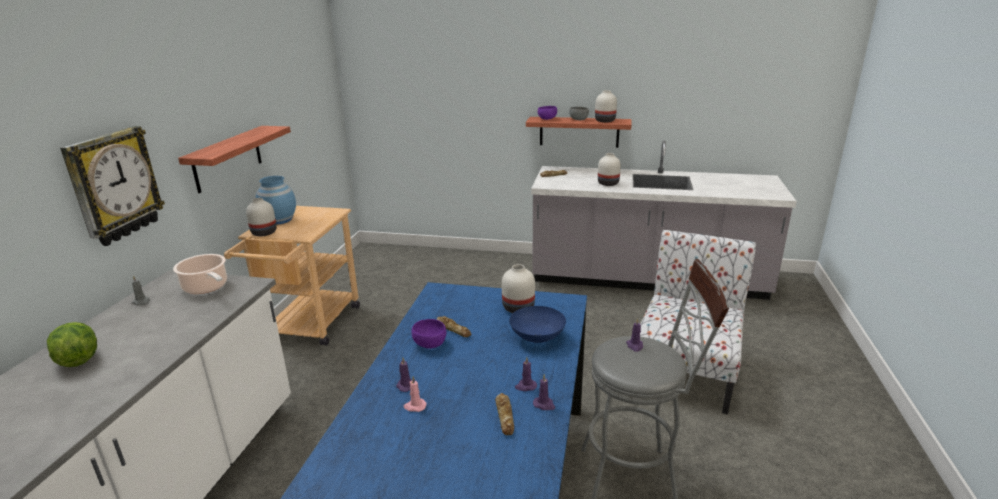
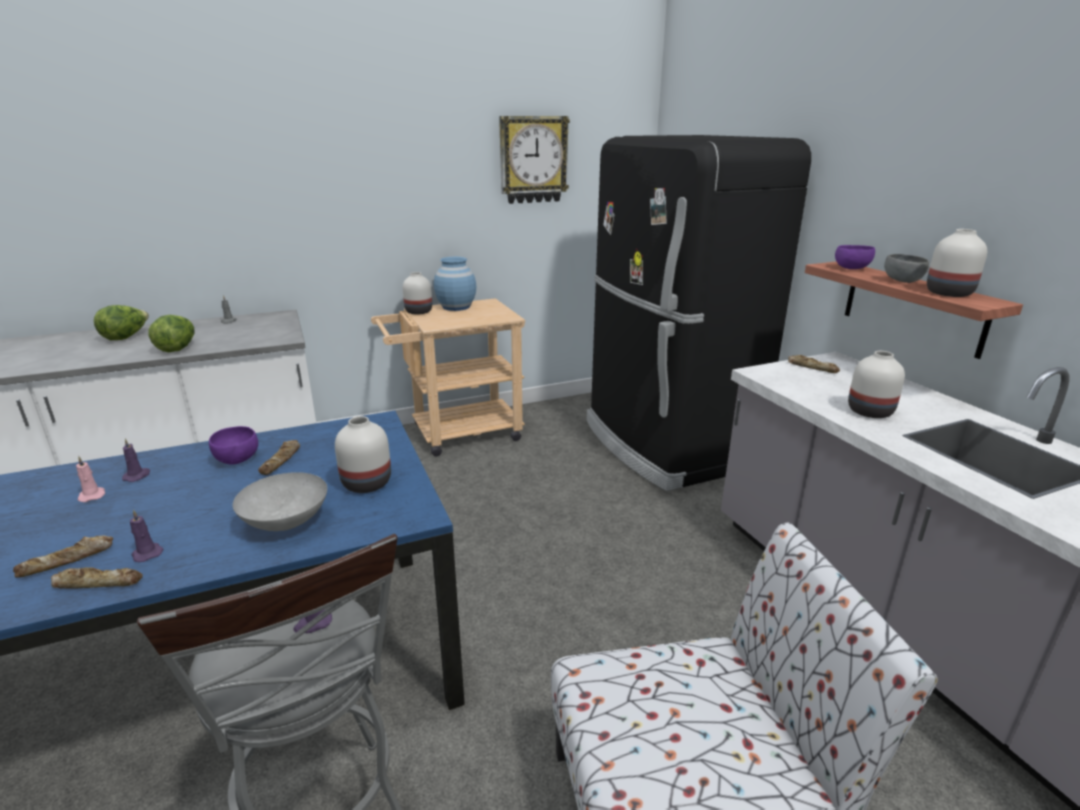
camera: 55 degrees right, 0 degrees up
wall clock [60,126,165,246] -> wall clock moved to [499,116,570,204]
cooking pot [173,254,227,294] -> none
shelf [178,126,291,193] -> none
blue bowl [509,306,566,343] -> grey bowl [233,472,327,531]
purple candle [533,374,555,410] -> bread [51,567,143,589]
none -> lettuce [148,315,194,352]
none -> black fridge [587,135,811,491]

